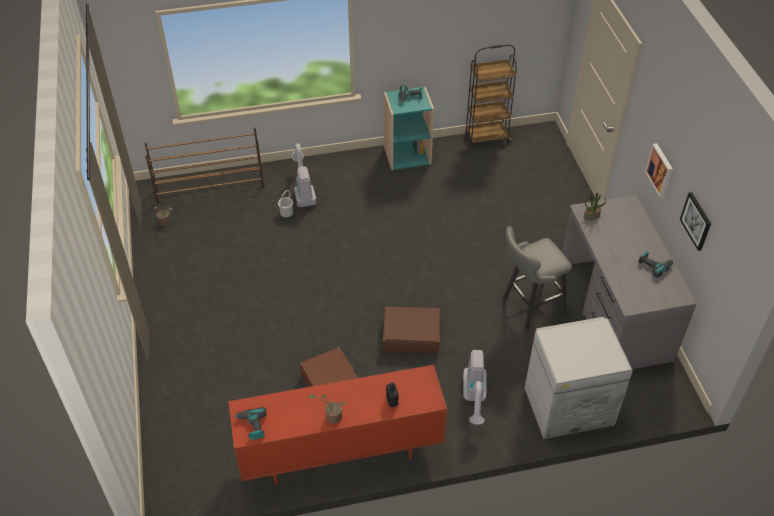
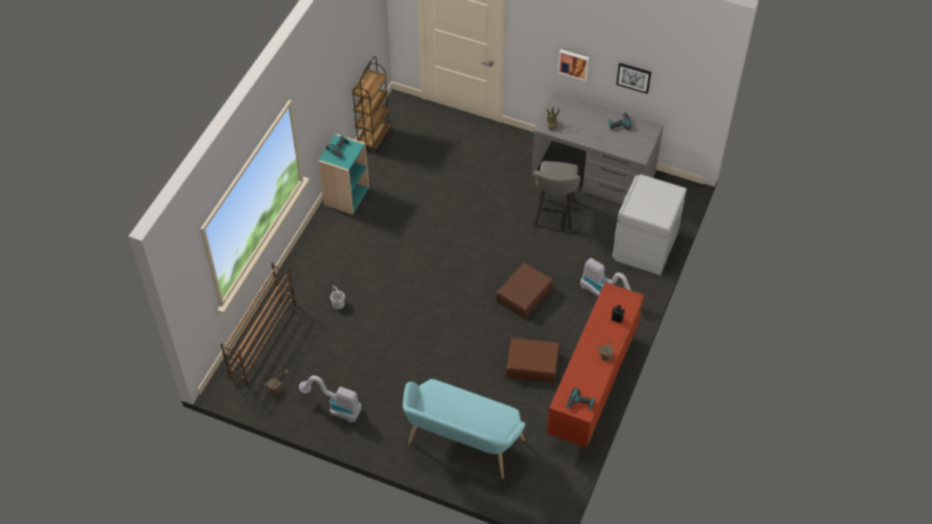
camera: 55 degrees left, 5 degrees up
vacuum cleaner [292,143,317,207] -> vacuum cleaner moved to [299,376,362,423]
none -> turquoise bench [403,379,525,479]

